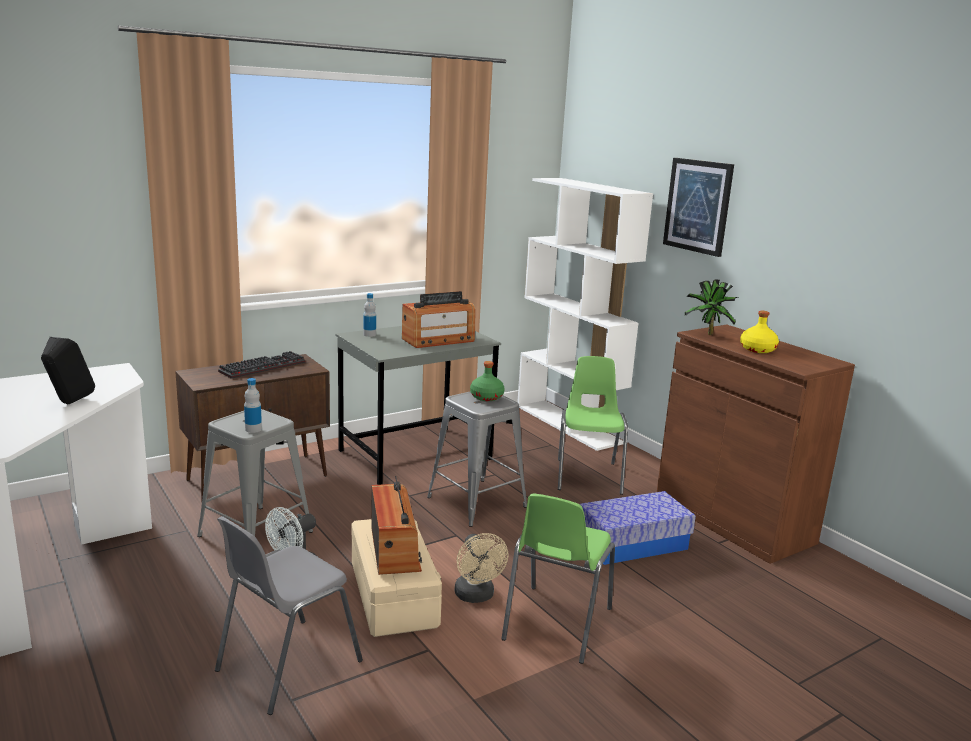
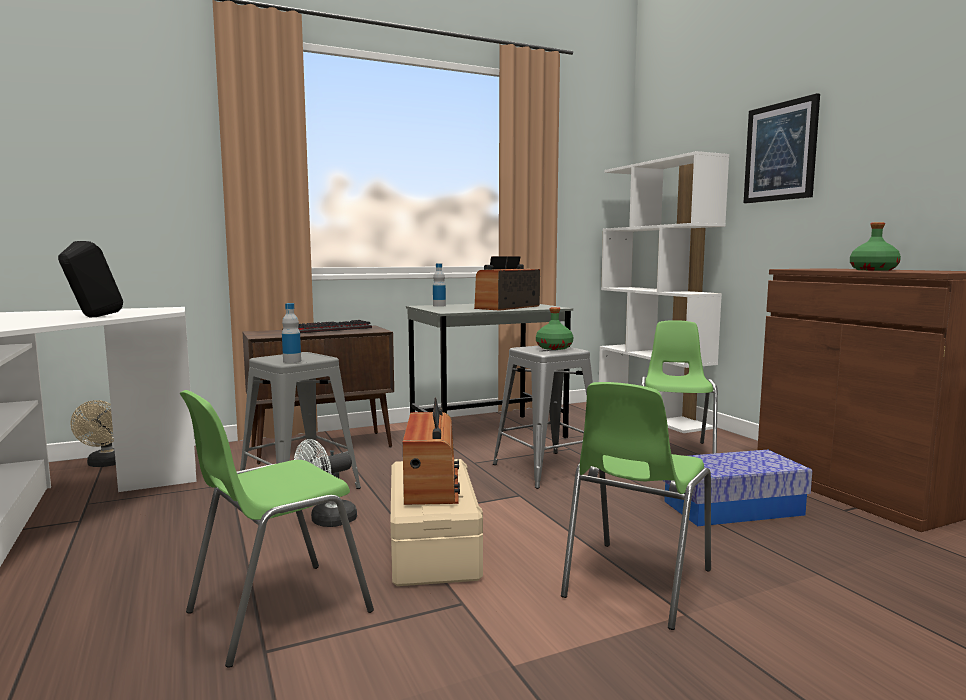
camera: 10 degrees right, 10 degrees down
grey chair [215,516,363,715] -> green chair [180,390,374,668]
radio [402,291,475,348] -> radio turned 150 degrees clockwise [474,256,540,311]
beige fan [455,533,508,603] -> beige fan moved to [71,400,116,467]
potted plant [685,280,738,335] -> none
yellow bottle [740,311,779,353] -> green bottle [850,222,901,271]

